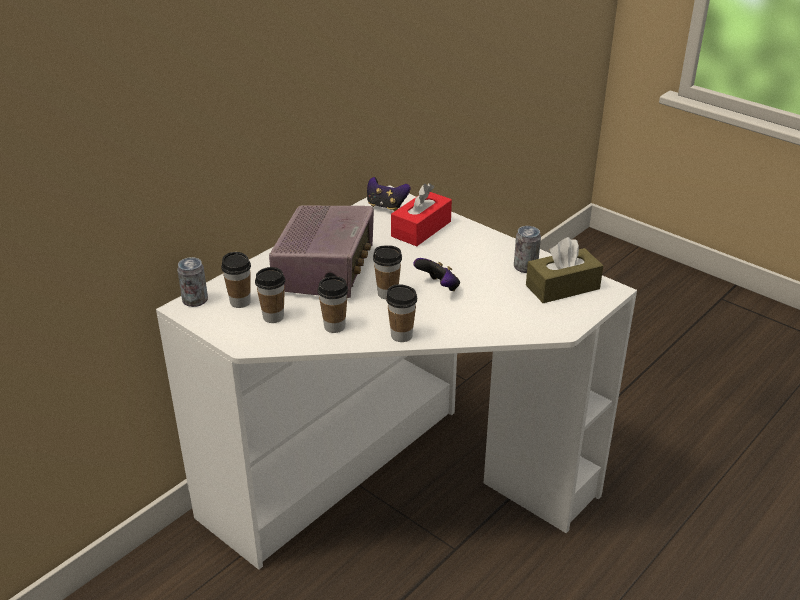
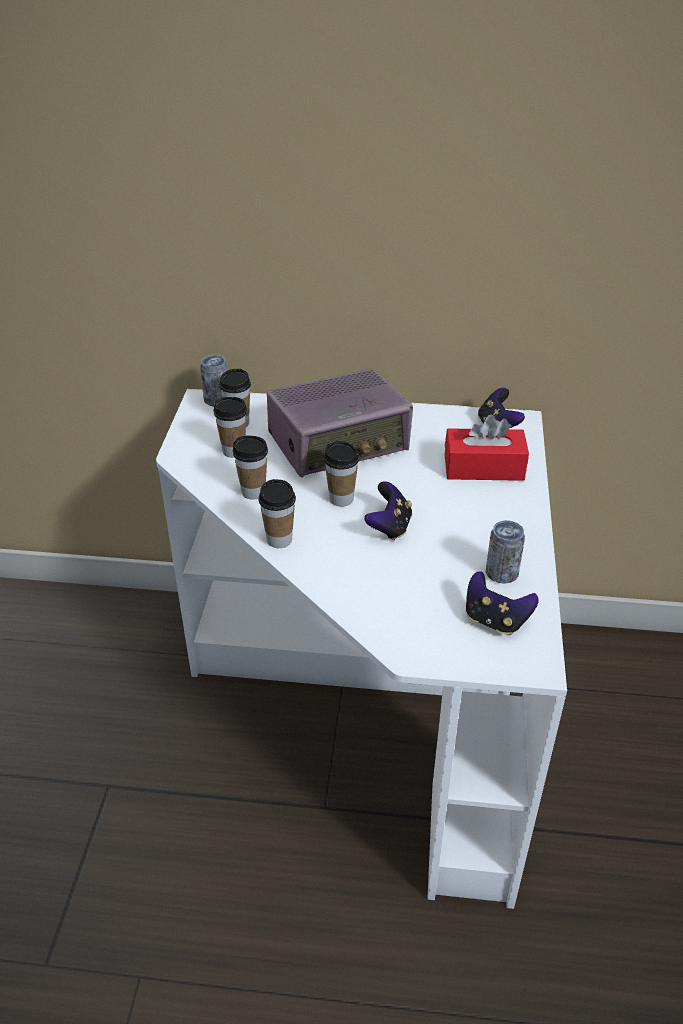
camera: 55 degrees right, 5 degrees up
brown tissue box [526,237,603,303] -> game controller [466,571,539,635]

